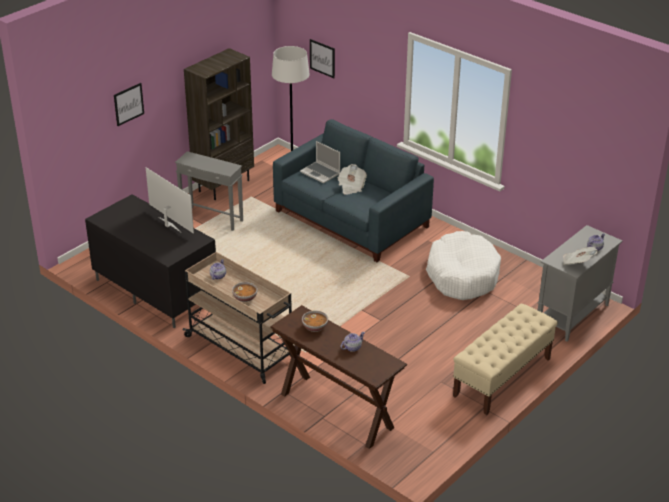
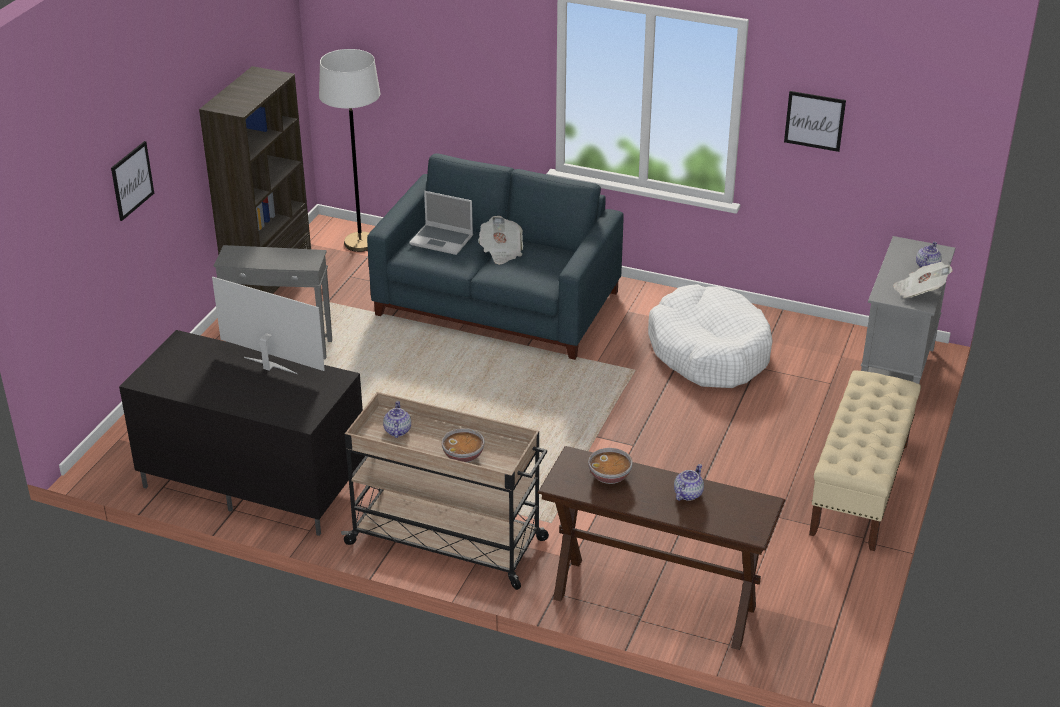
camera: 20 degrees left, 0 degrees up
picture [310,39,335,78] -> picture moved to [784,91,846,152]

